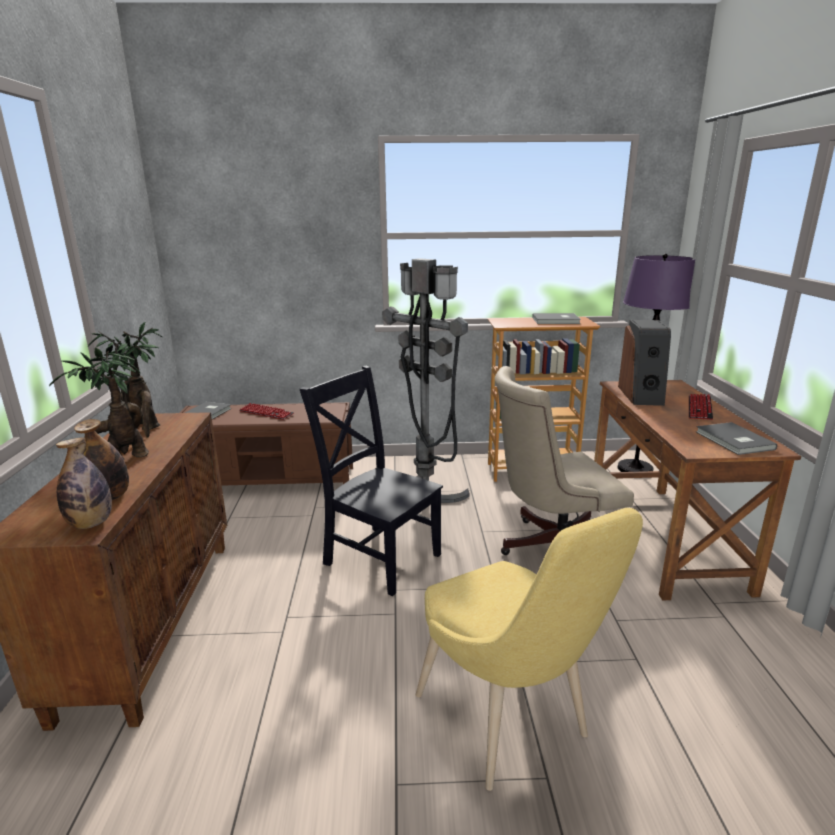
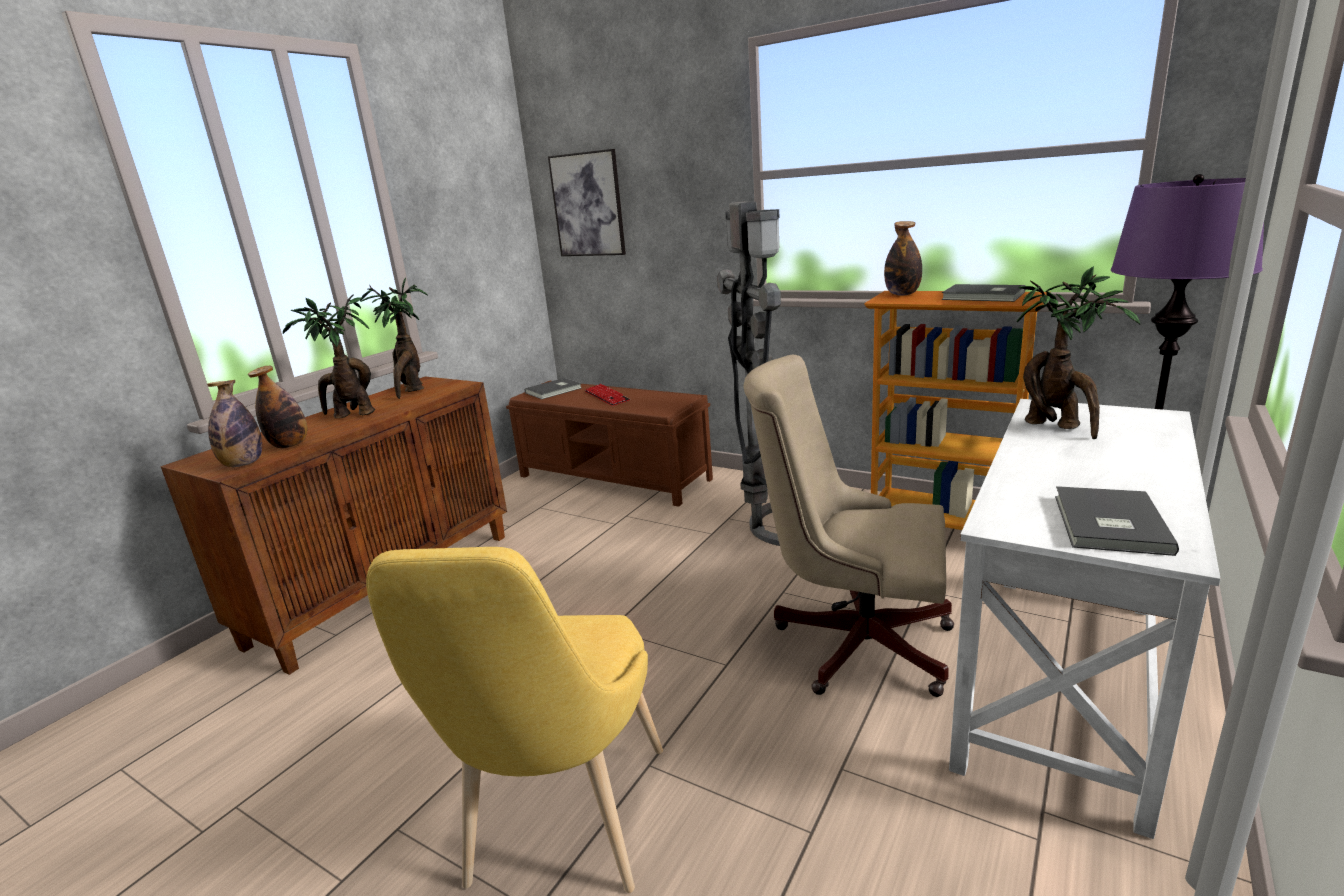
camera: 35 degrees right, 0 degrees up
black chair [300,366,443,596] -> none
brown desk [594,380,801,600] -> white desk [949,399,1221,839]
speaker [618,320,671,406] -> potted plant [1017,266,1140,439]
keyboard [689,394,713,420] -> none
none -> picture [548,149,626,256]
none -> bottle [884,221,922,296]

